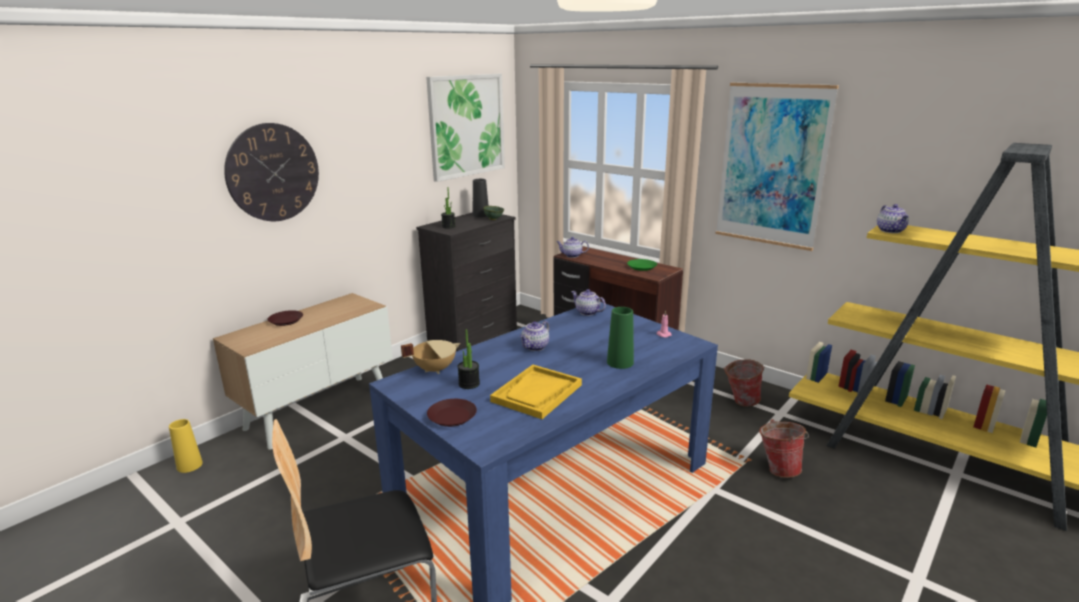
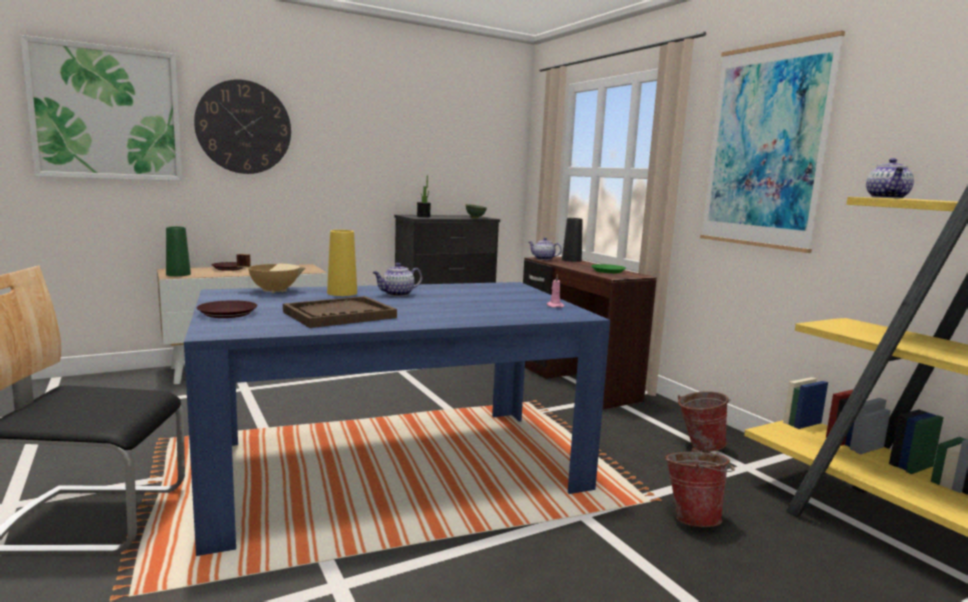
camera: 20 degrees right, 10 degrees down
yellow vase [169,419,203,473] -> yellow vase moved to [327,230,357,296]
picture [426,74,505,182] -> picture moved to [20,35,182,181]
potted plant [458,329,480,389] -> none
black vase [473,179,489,217] -> black vase moved to [562,218,583,262]
yellow tray [490,365,582,419] -> brown tray [283,296,397,328]
teapot [571,289,606,316] -> none
green vase [607,307,634,369] -> green vase moved to [166,226,191,276]

